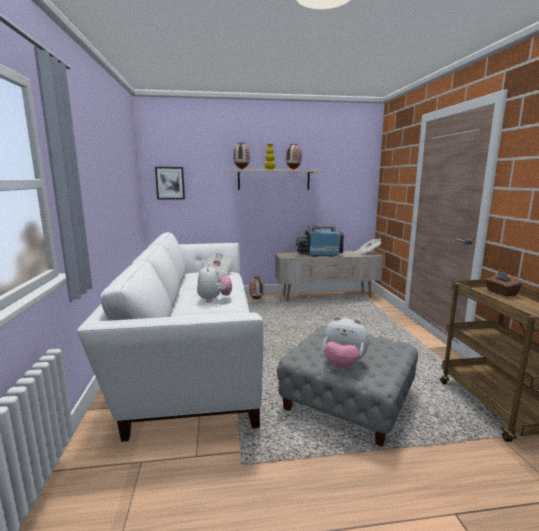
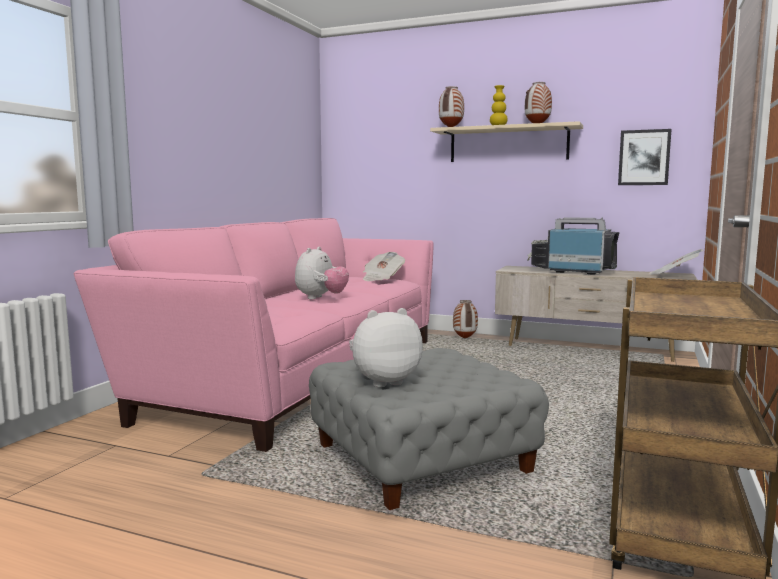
camera: 30 degrees right, 5 degrees down
white sofa [77,232,263,442] -> pink sofa [74,218,434,452]
picture [155,167,185,200] -> picture moved to [618,129,671,185]
plush toy [323,316,369,369] -> plush toy turned 105 degrees clockwise [349,308,423,387]
brown tissue box [485,271,522,296] -> none

